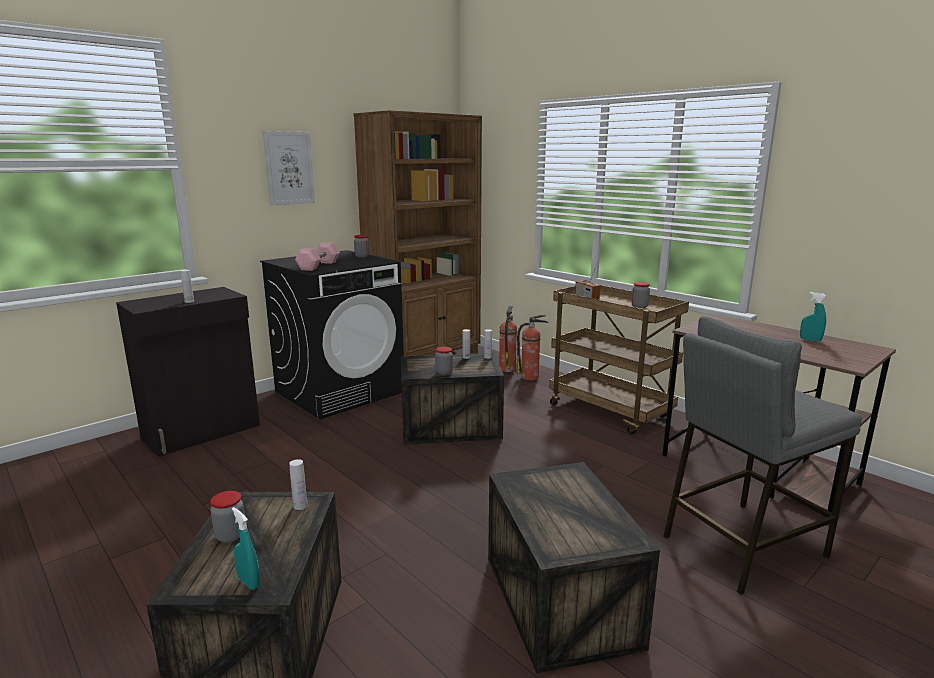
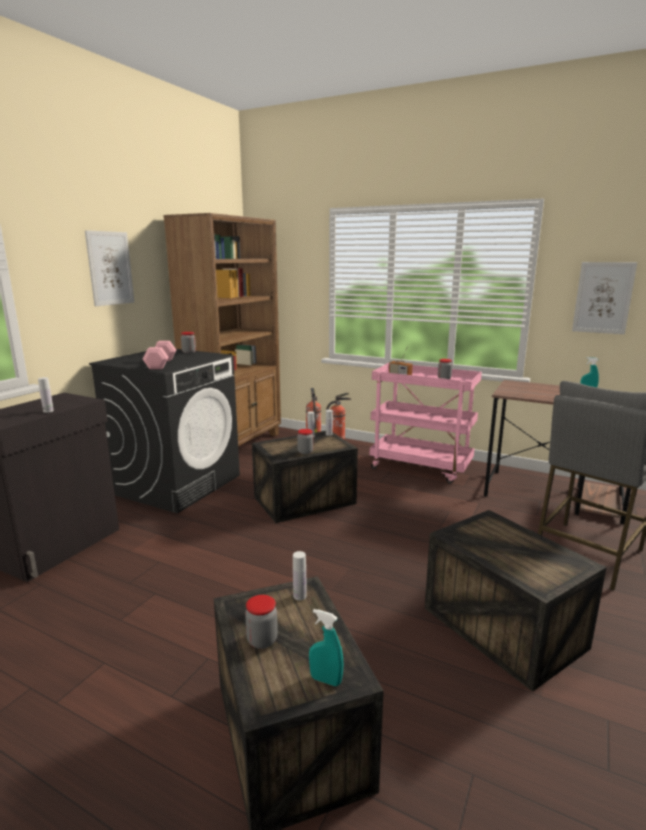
camera: 20 degrees left, 0 degrees up
brown cart [549,284,689,435] -> pink cart [370,363,482,484]
none -> picture [572,262,637,334]

